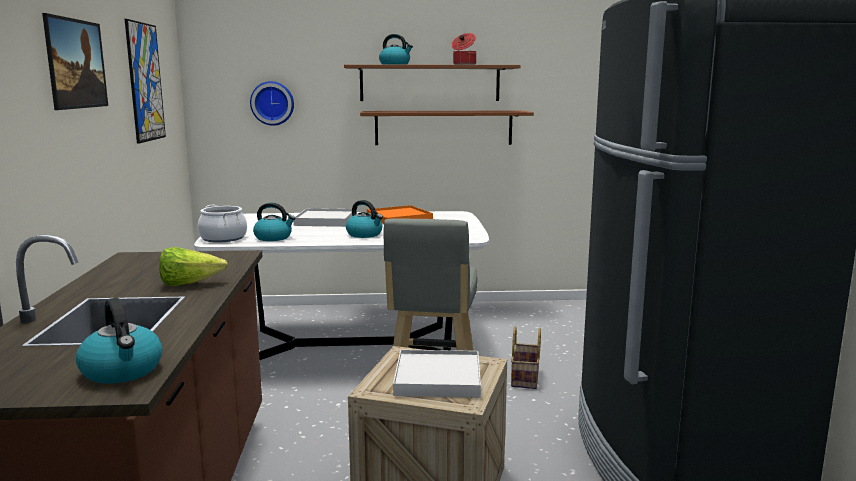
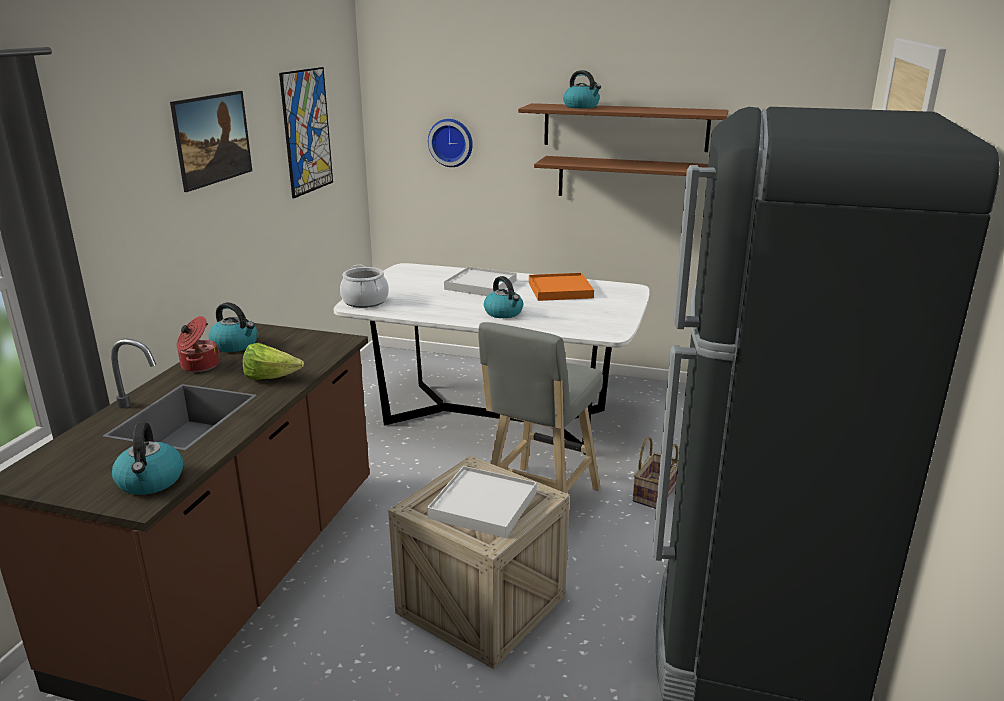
camera: 20 degrees right, 10 degrees up
kettle [253,203,295,241] -> kettle moved to [209,302,258,352]
cooking pot [452,33,476,65] -> cooking pot moved to [177,316,219,372]

